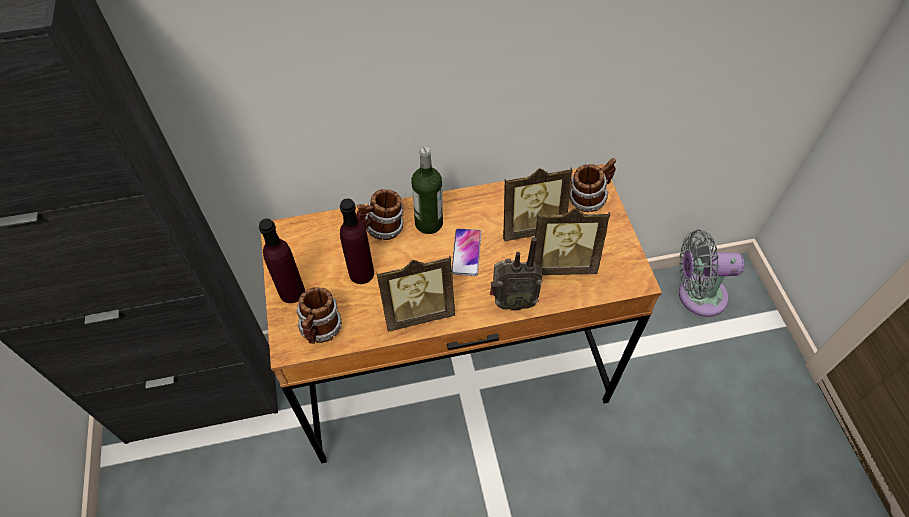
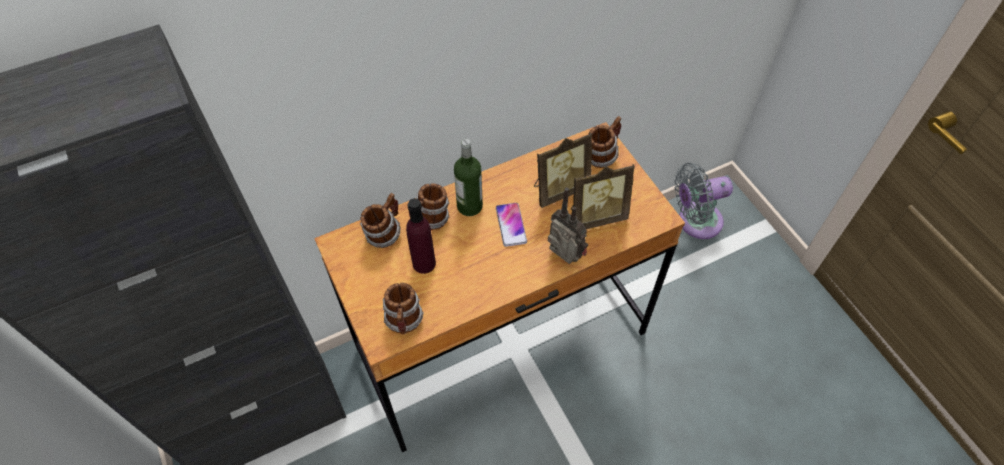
camera: 15 degrees left, 0 degrees up
purple bottle [259,219,305,303] -> none
picture frame [377,255,455,332] -> none
radio [490,237,543,311] -> radio turned 120 degrees counterclockwise [548,187,589,264]
none -> mug [360,193,400,248]

